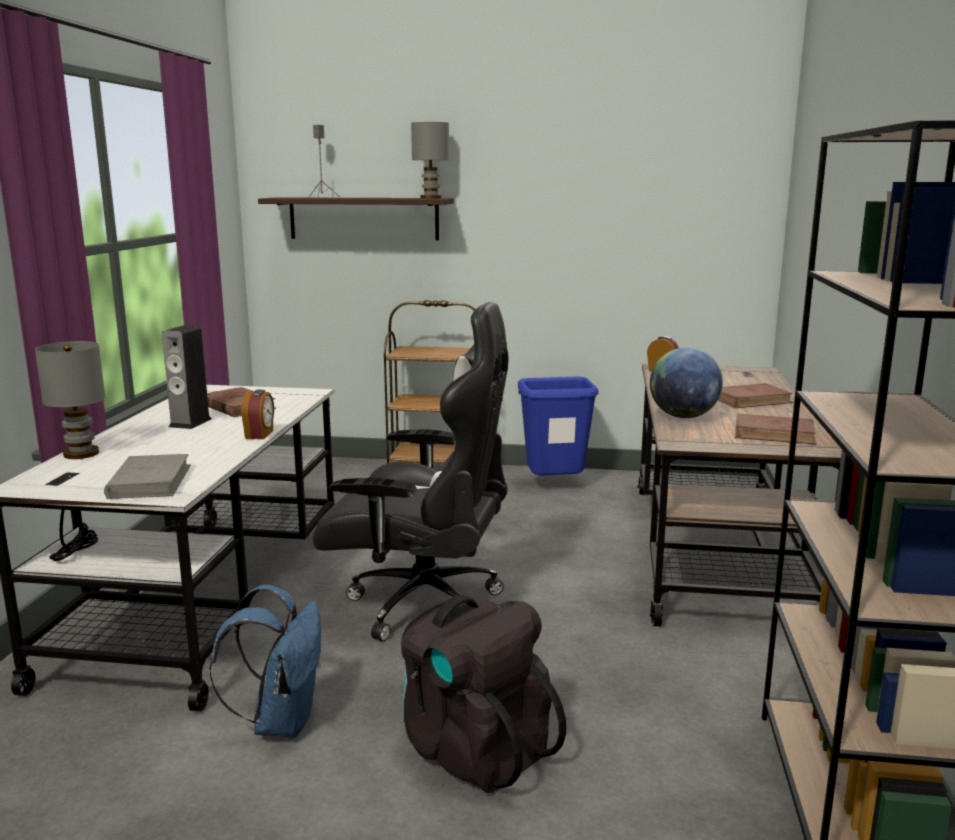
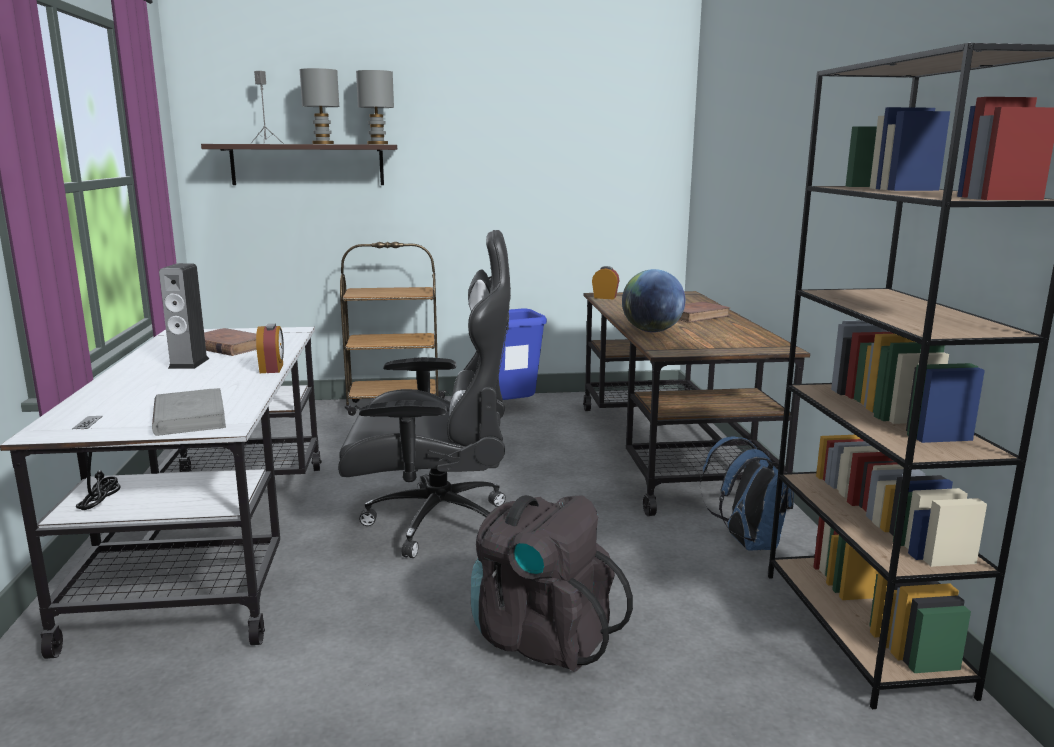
camera: 15 degrees left, 0 degrees up
grey table lamp [35,341,105,459] -> grey table lamp moved to [299,68,339,144]
blue backpack [210,585,321,739] -> blue backpack moved to [700,436,794,551]
brown book [735,413,817,444] -> none

